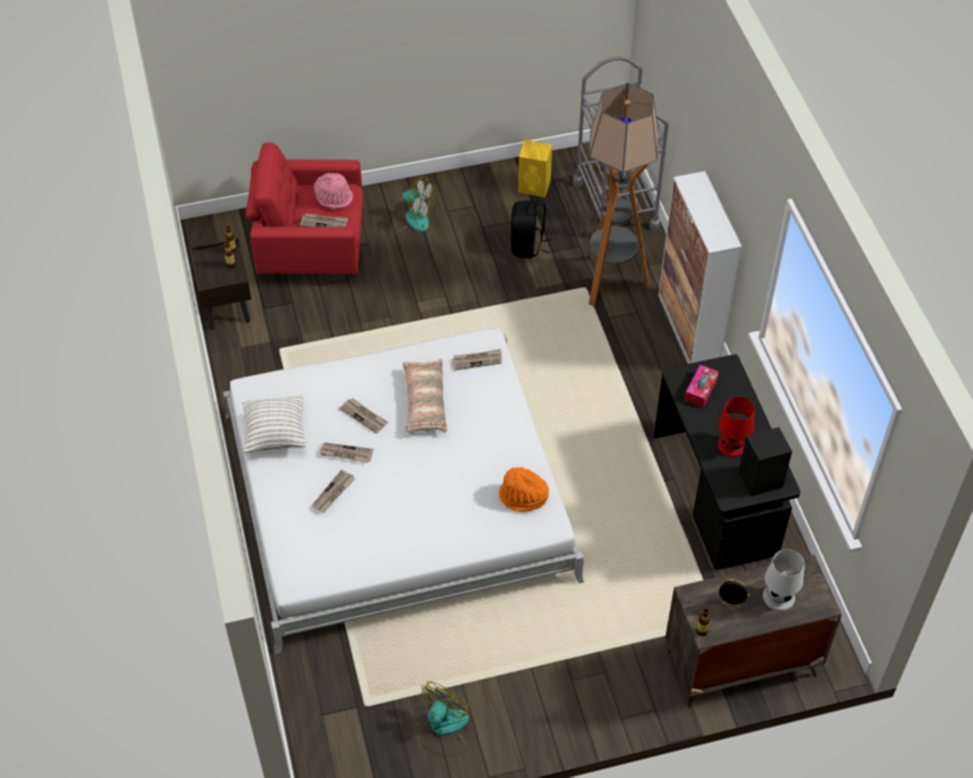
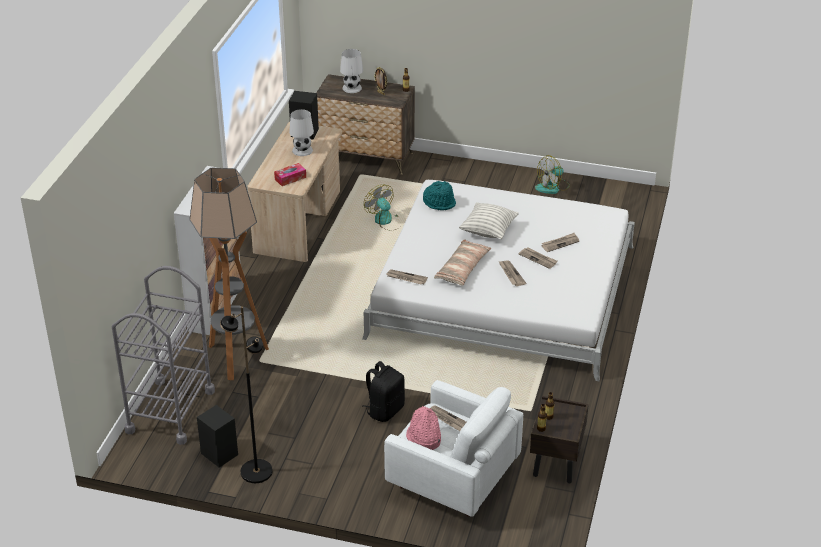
camera: 150 degrees left, 15 degrees down
pillow [242,395,307,454] -> pillow moved to [459,202,519,239]
red armchair [246,143,363,276] -> white armchair [384,380,523,517]
fan [388,176,434,233] -> fan moved to [364,184,400,230]
orange hat [499,467,549,512] -> turquoise hat [423,181,456,210]
black backpack [511,200,552,258] -> black backpack moved to [362,361,405,422]
yellow speaker [518,140,552,197] -> black speaker [197,405,238,467]
black desk [653,354,800,570] -> beige desk [248,122,342,262]
red table lamp [717,397,755,457] -> white table lamp [289,109,314,156]
none -> black floor lamp [220,306,273,483]

